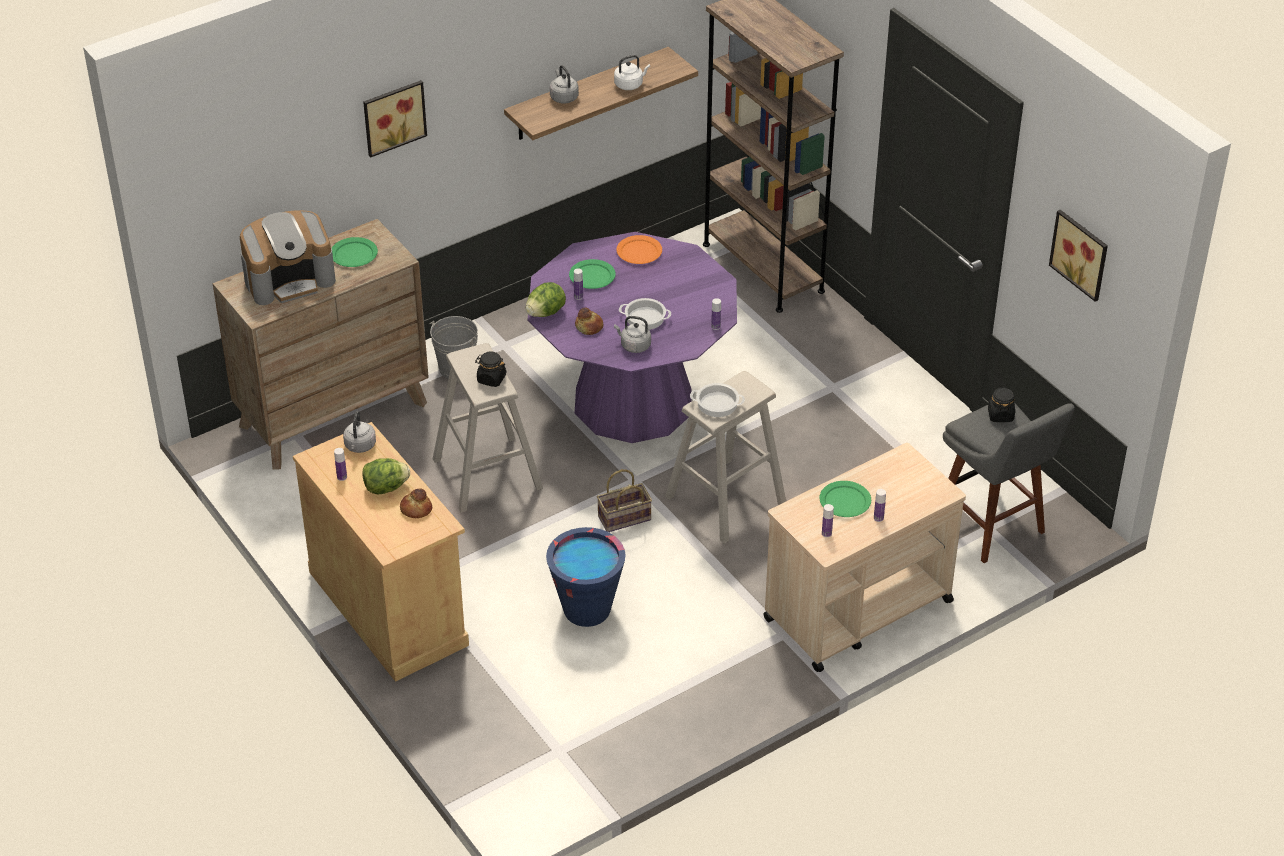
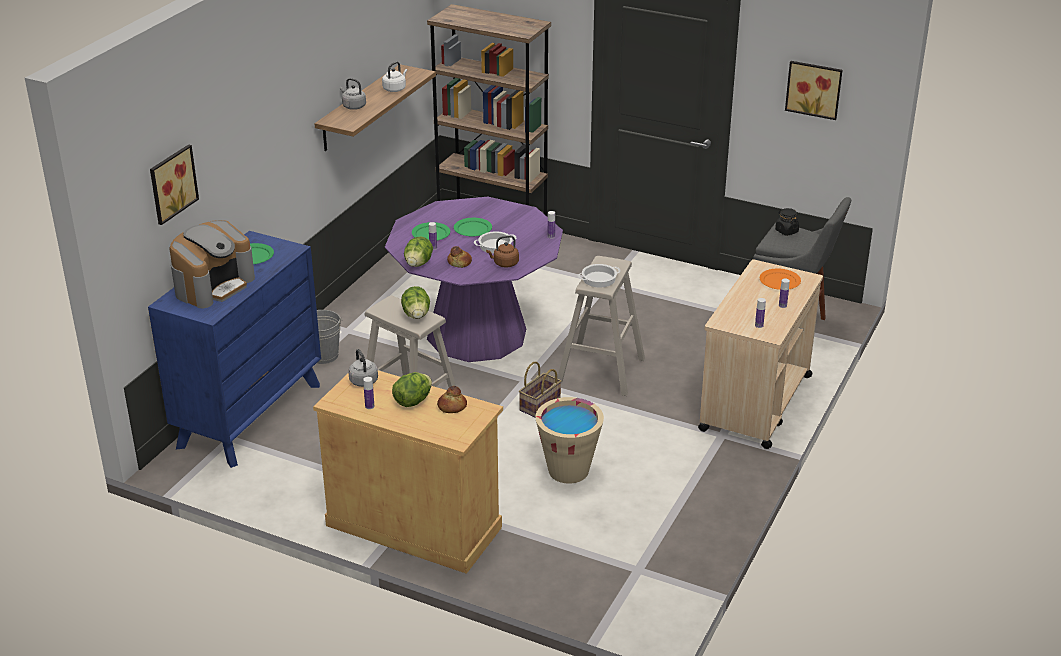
camera: 30 degrees left, 10 degrees down
brown dresser [213,219,429,469] -> blue dresser [148,231,321,468]
picture [363,80,427,157] -> picture moved to [150,144,199,225]
black jar [475,352,507,387] -> lettuce [401,286,430,319]
blue bucket [546,527,626,627] -> beige bucket [535,397,604,484]
grey kettle [614,316,651,353] -> brown kettle [486,235,519,268]
orange plate [616,235,662,264] -> orange plate moved to [760,269,801,290]
green plate [819,481,871,517] -> green plate moved to [454,218,492,237]

